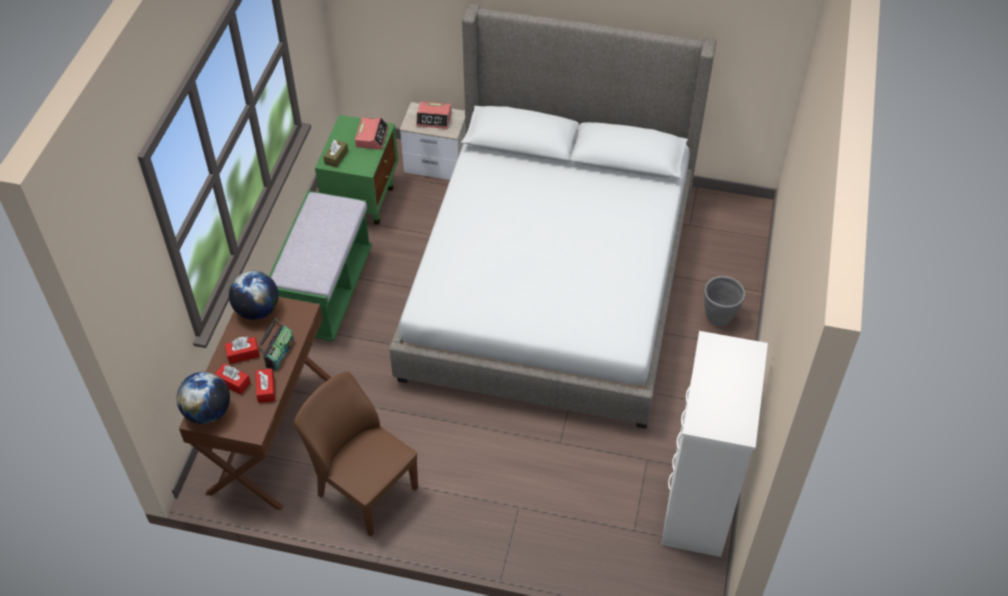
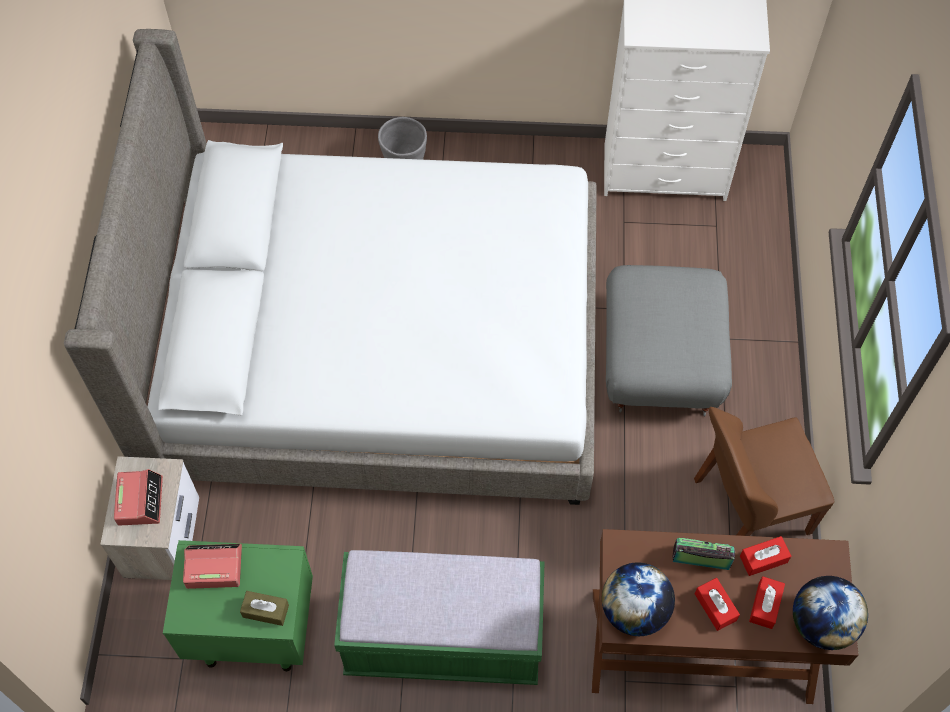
camera: 100 degrees left, 10 degrees up
brown chair [294,372,418,537] -> brown chair turned 45 degrees clockwise [694,407,834,536]
none -> grey ottoman [606,265,732,416]

